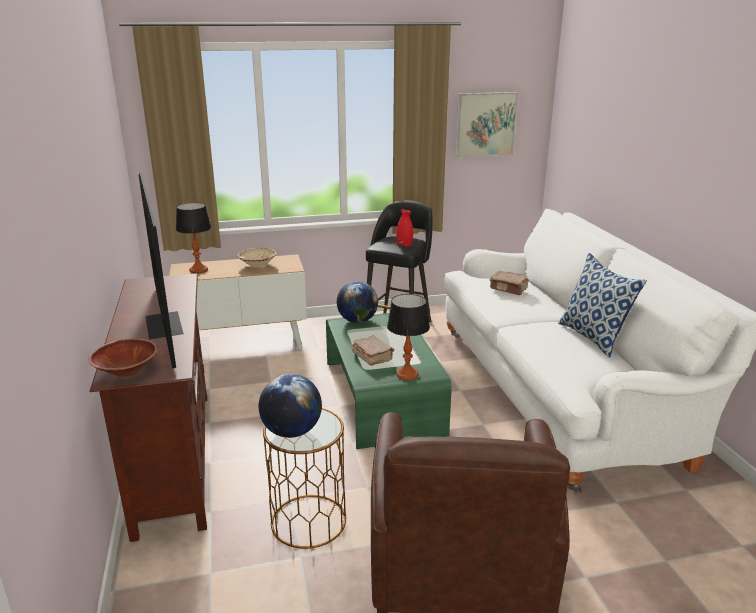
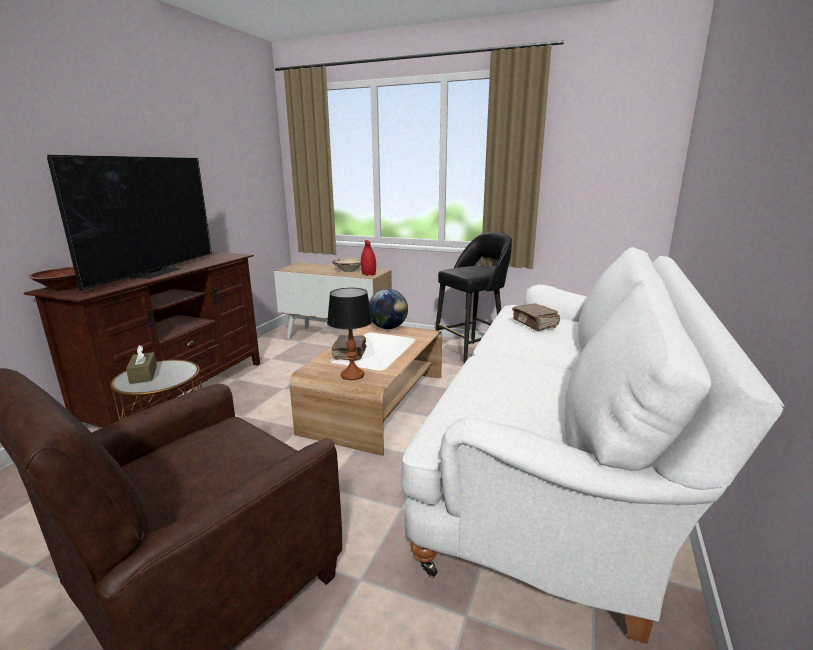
camera: 35 degrees right, 5 degrees down
table lamp [176,202,211,274] -> none
globe [258,374,322,438] -> brown tissue box [126,345,157,384]
green coffee table [326,313,452,449] -> brown coffee table [289,323,442,456]
red vase [396,209,413,247] -> red vase moved to [361,240,376,276]
picture [455,92,518,158] -> none
pillow [558,253,647,358] -> none

